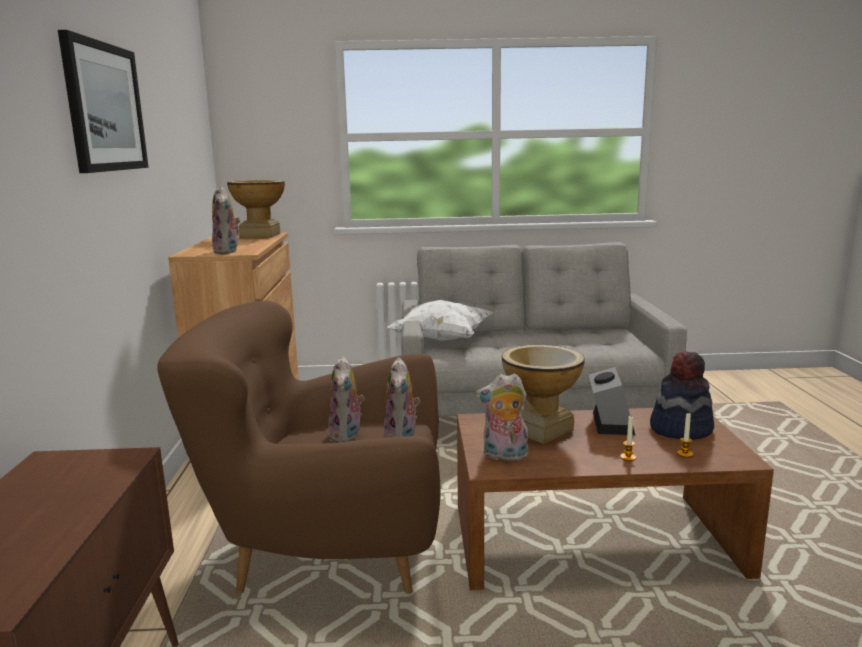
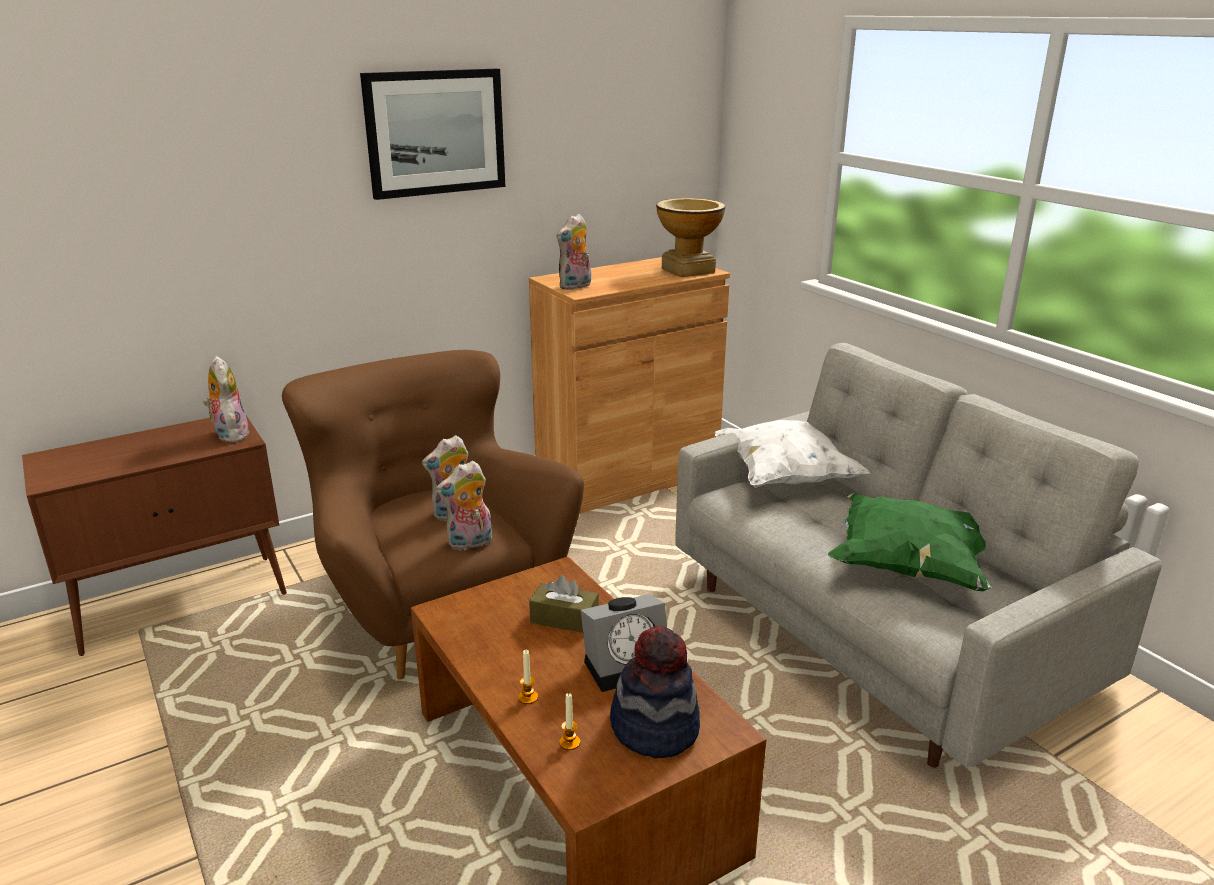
camera: 60 degrees right, 10 degrees up
plush toy [476,373,529,461] -> plush toy moved to [203,356,250,442]
vase [502,345,585,444] -> brown tissue box [529,576,599,633]
none -> green pillow [828,493,992,591]

